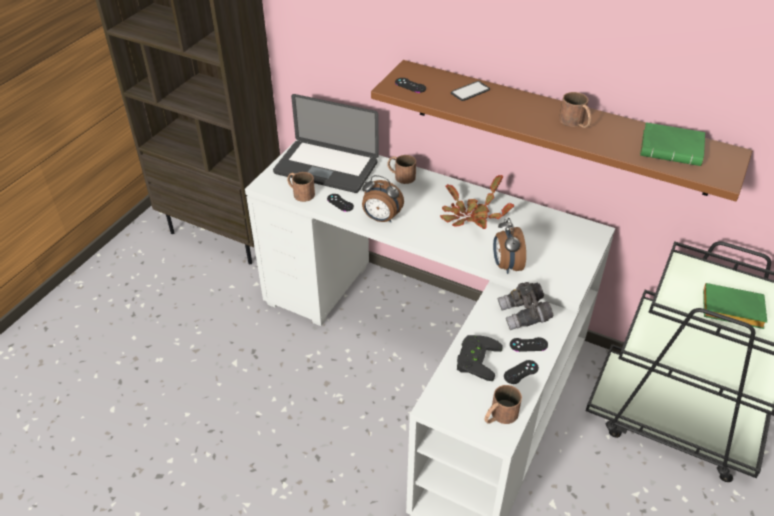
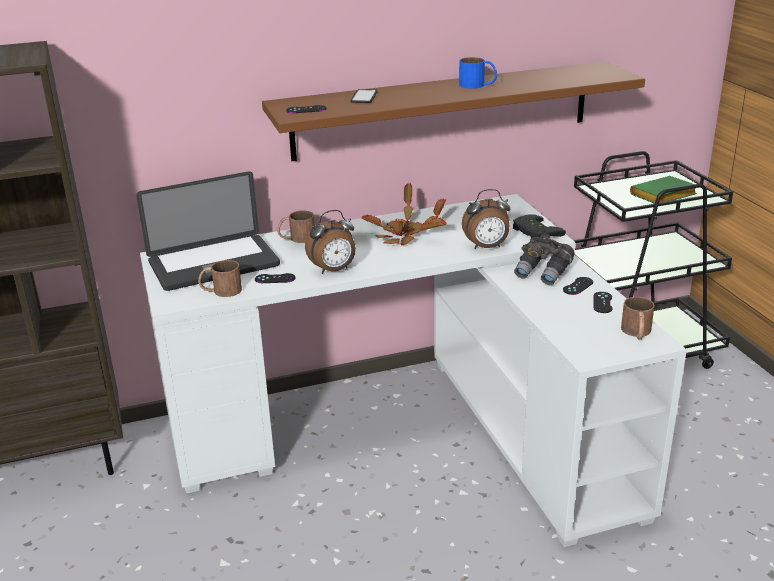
camera: 45 degrees left, 15 degrees down
black game controller [457,335,503,381] -> black game controller moved to [513,214,566,238]
alarm clock [493,218,526,274] -> alarm clock turned 45 degrees counterclockwise [462,189,510,249]
brown mug [559,92,592,128] -> blue mug [459,57,497,89]
green book [640,122,705,166] -> none

